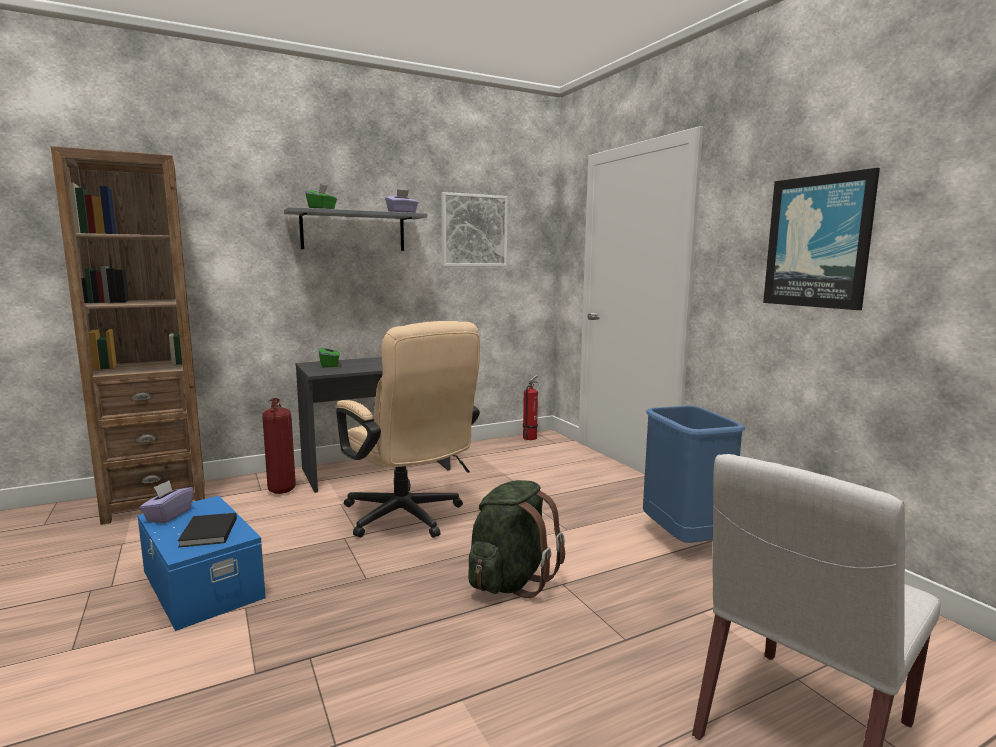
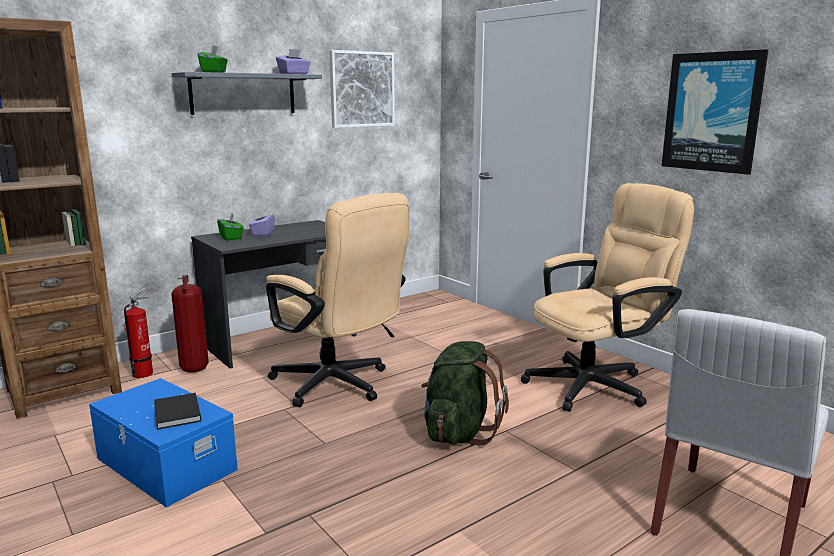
camera: 10 degrees left, 5 degrees up
purple tissue box [140,480,193,524] -> purple tissue box moved to [249,209,275,236]
fire extinguisher [523,375,538,440] -> fire extinguisher moved to [124,288,153,378]
blue trash can [643,406,745,543] -> beige office chair [521,183,694,412]

